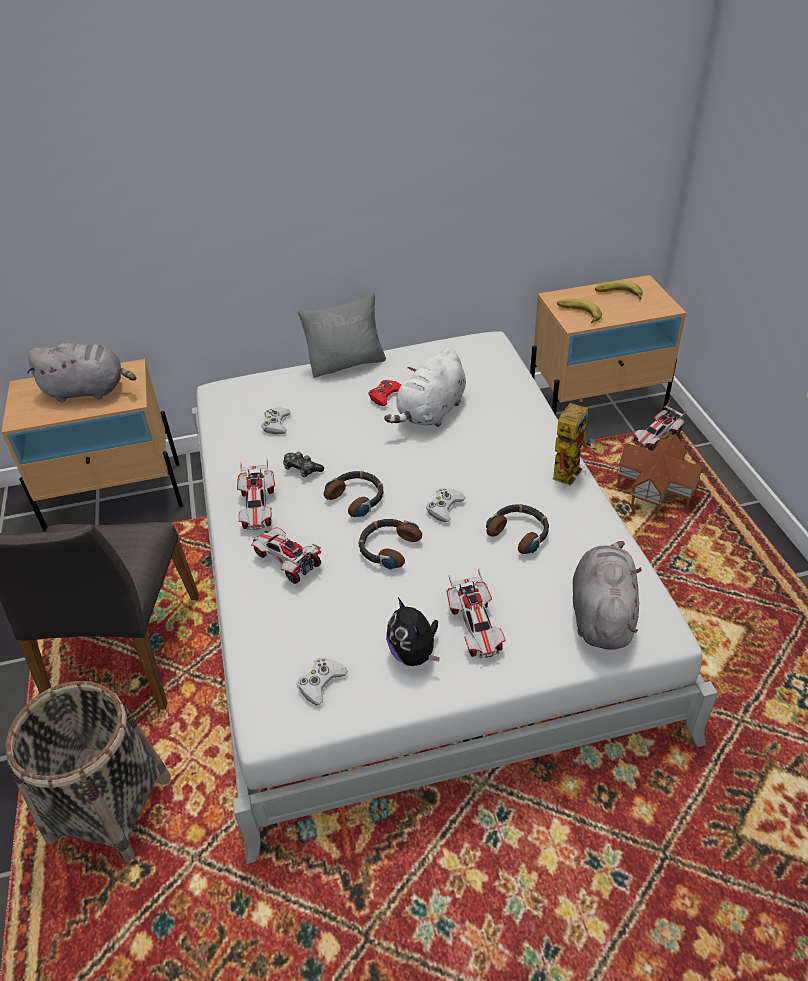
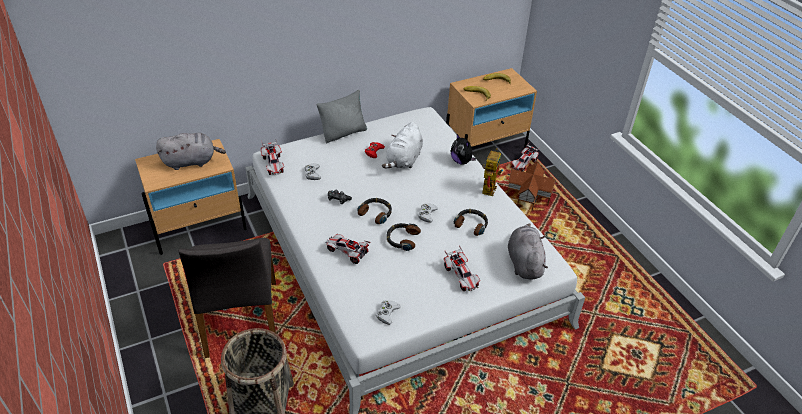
camera: 15 degrees left, 0 degrees up
toy car [237,459,275,530] -> toy car moved to [261,141,284,175]
plush toy [386,598,439,666] -> plush toy moved to [451,134,476,165]

